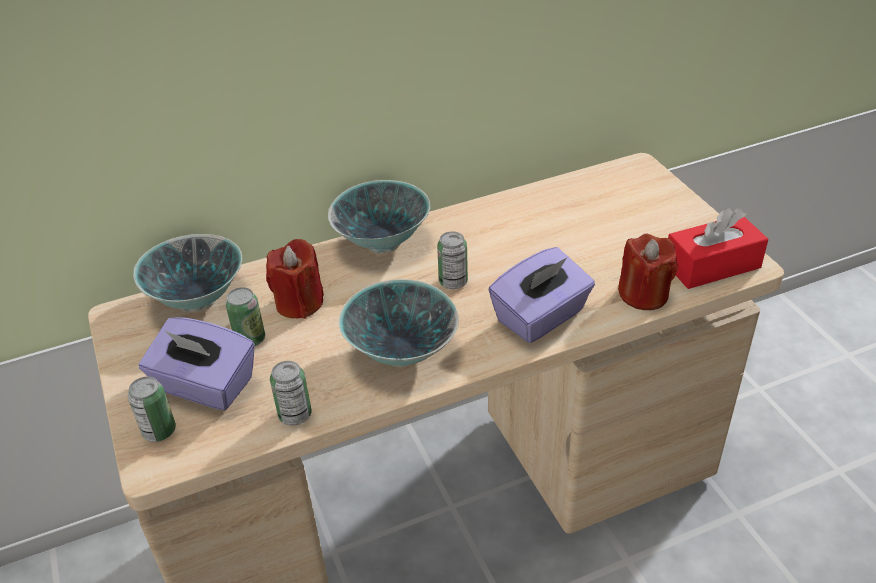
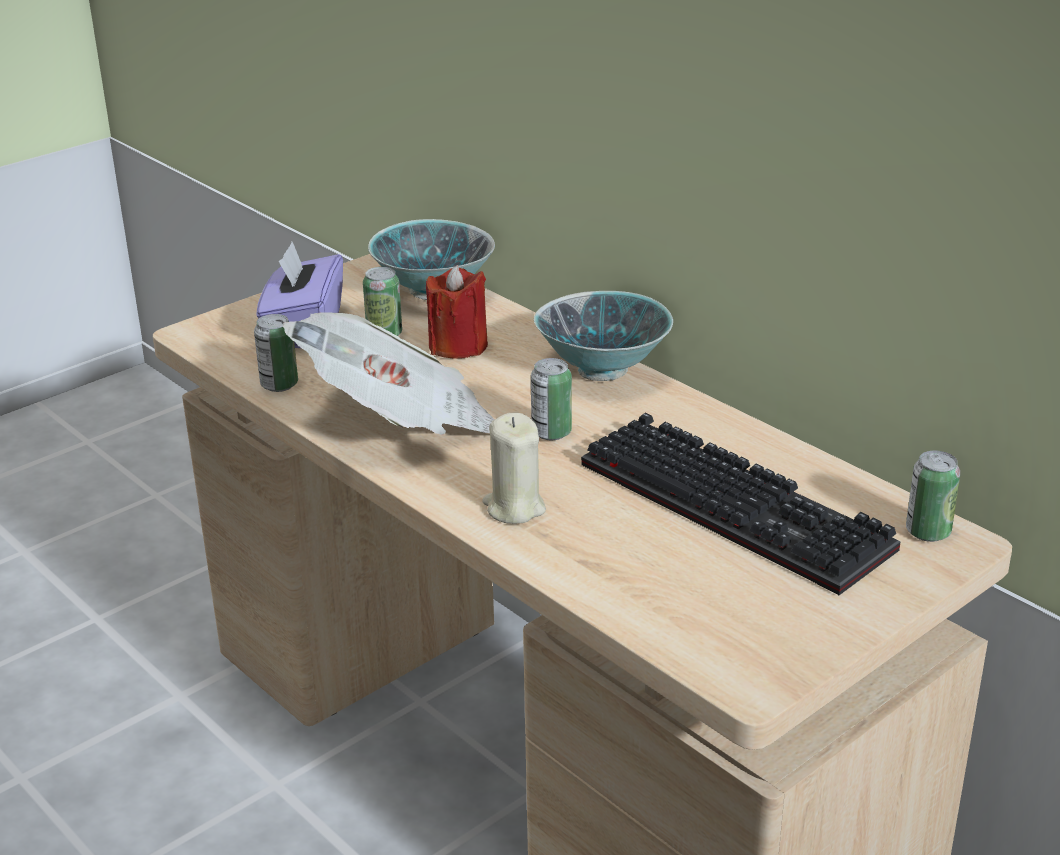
camera: 70 degrees right, 10 degrees down
can [128,377,176,442] -> can moved to [906,451,960,542]
bowl [339,279,459,367] -> newspaper [283,312,495,435]
purple tissue box [488,247,595,343] -> beige candle [482,413,546,524]
red candle [618,234,678,310] -> none
red tissue box [668,208,768,289] -> none
none -> keyboard [581,413,900,595]

